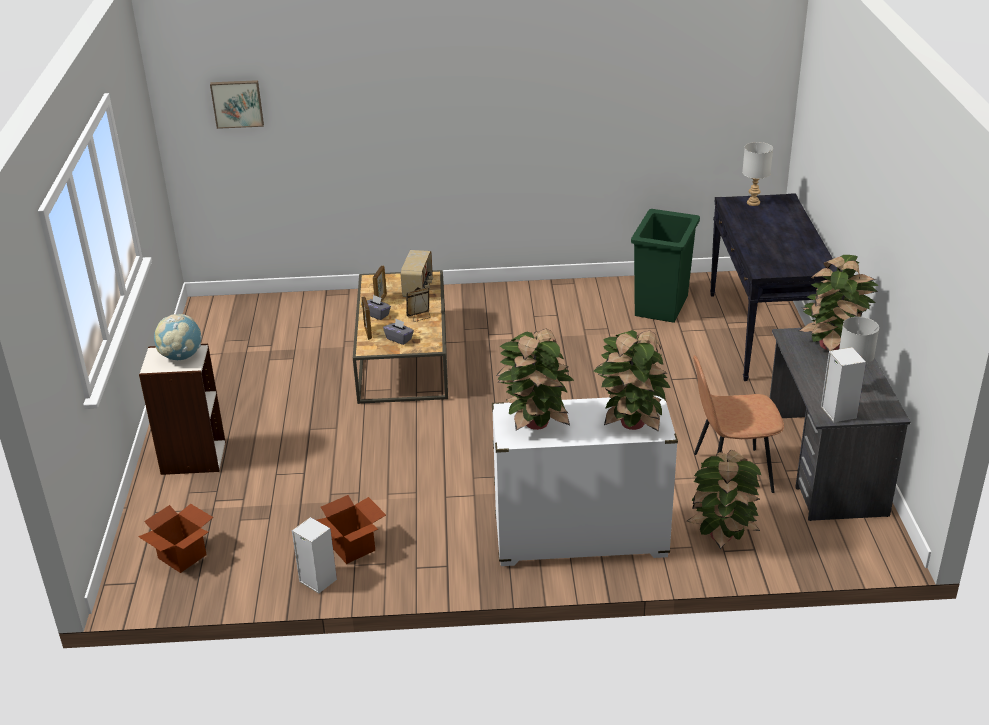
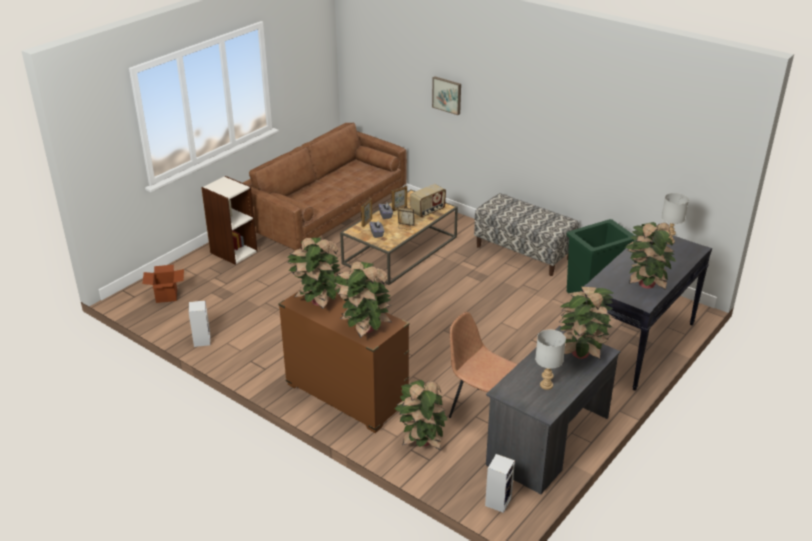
camera: 40 degrees right, 0 degrees up
globe [154,314,202,360] -> none
picture [210,80,264,129] -> picture moved to [432,76,461,115]
cardboard box [317,495,386,564] -> none
white dresser [492,395,678,566] -> brown dresser [279,292,409,433]
speaker [821,347,866,422] -> speaker moved to [485,454,515,513]
none -> brown sofa [243,123,407,250]
none -> bench [474,193,579,276]
none -> potted plant [625,222,676,290]

